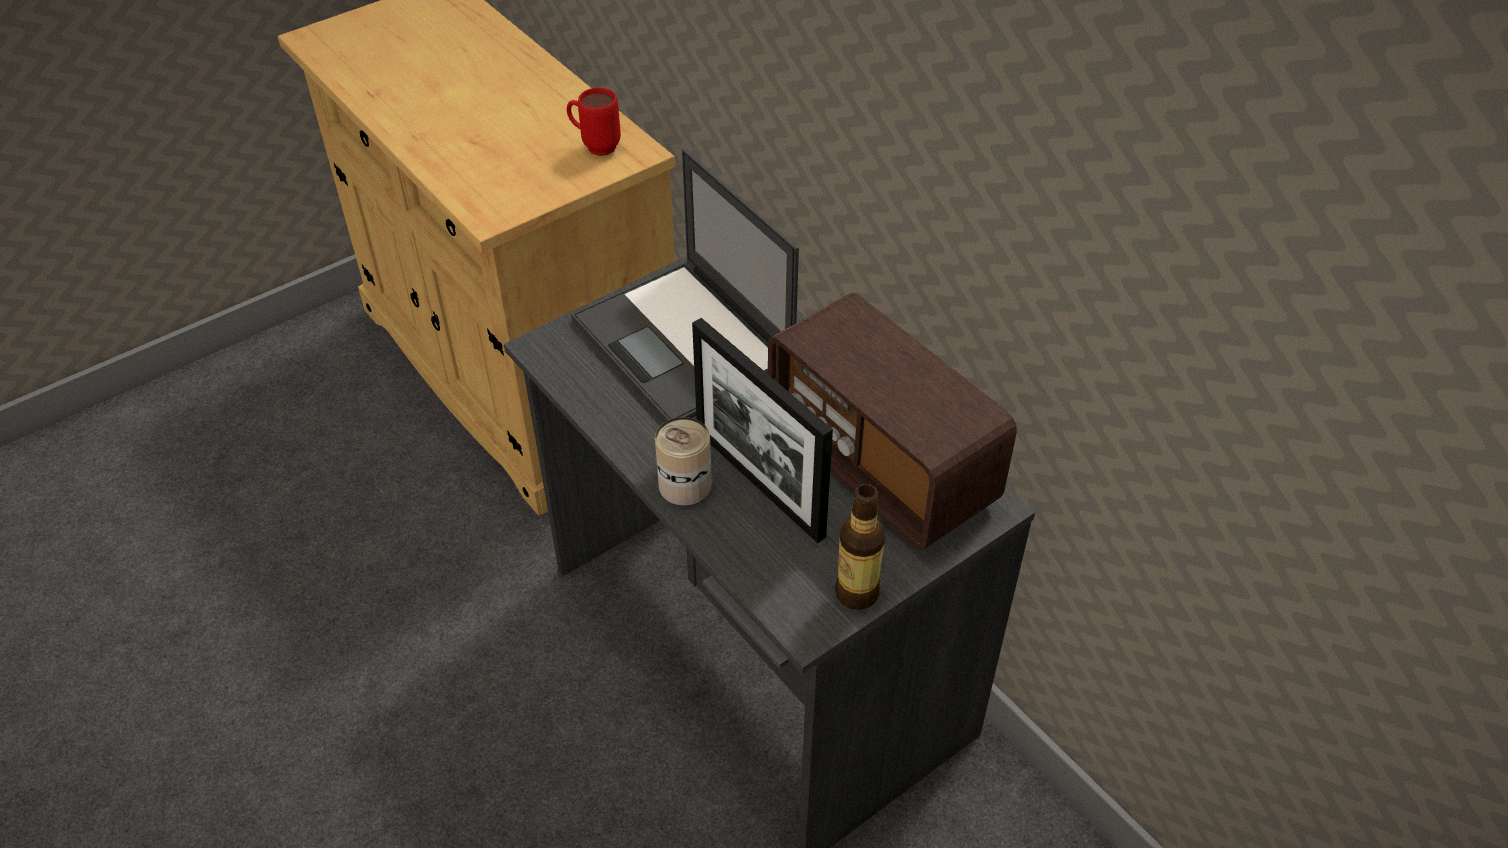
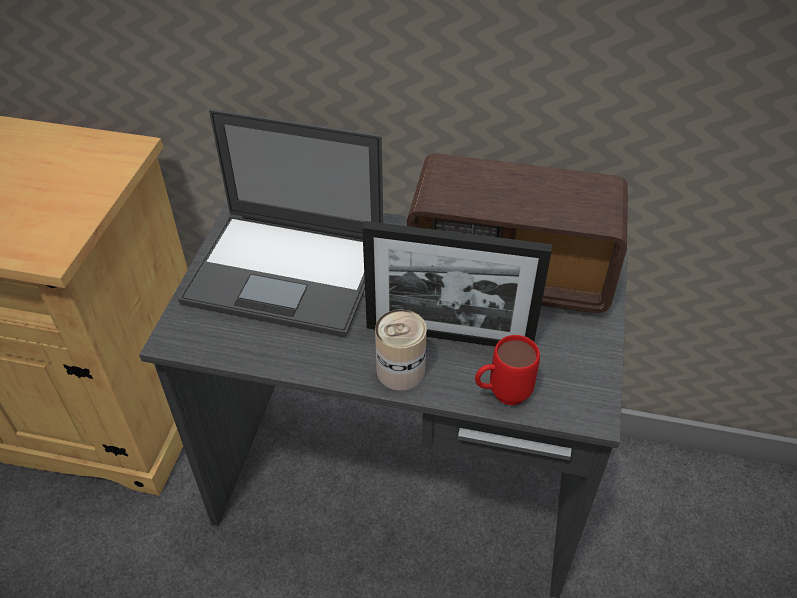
camera: 40 degrees left, 0 degrees up
red mug [567,88,621,156] -> red mug moved to [475,335,540,405]
bottle [835,484,885,610] -> none

